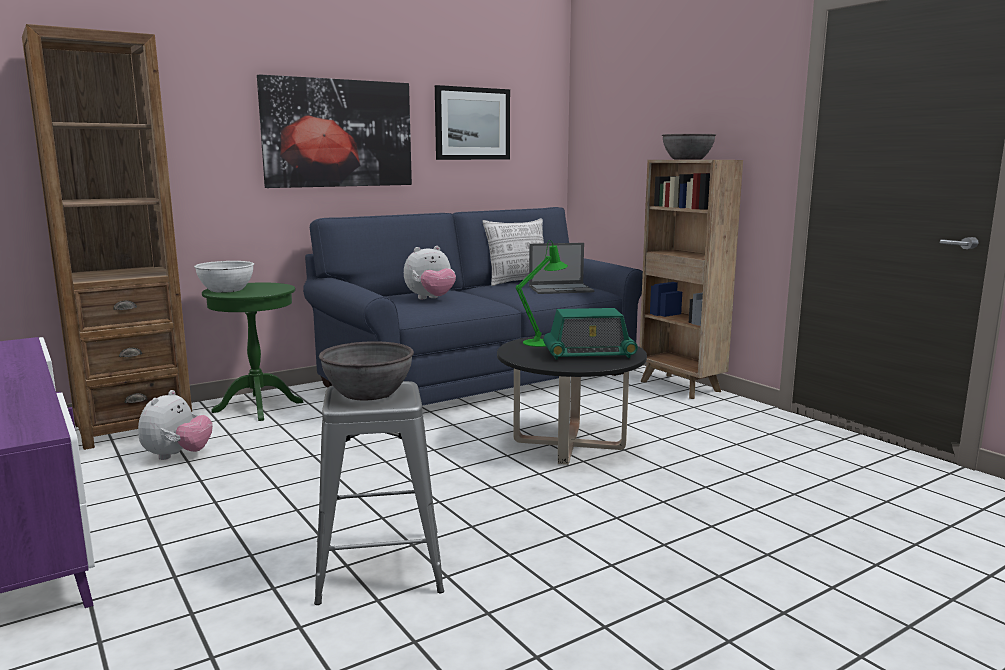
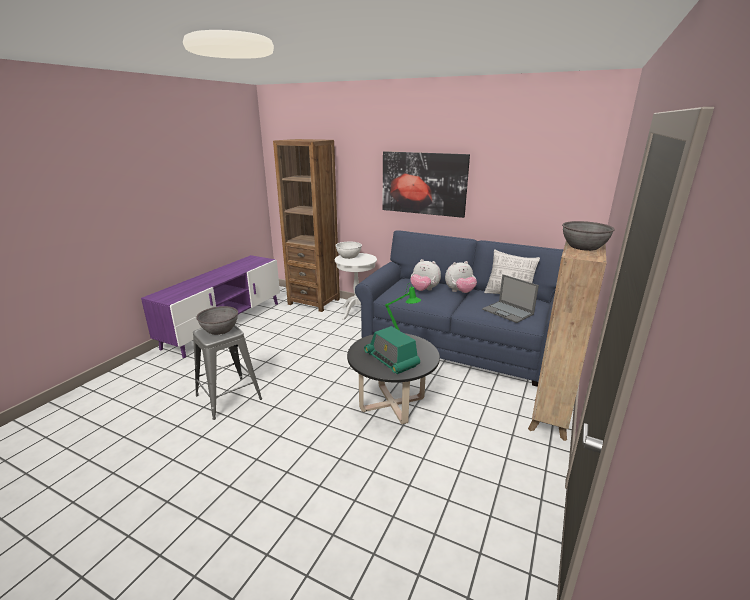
camera: 60 degrees right, 10 degrees up
plush toy [138,390,213,460] -> plush toy moved to [445,261,477,293]
green side table [202,283,303,421] -> white side table [335,253,377,320]
picture [435,85,510,160] -> none

